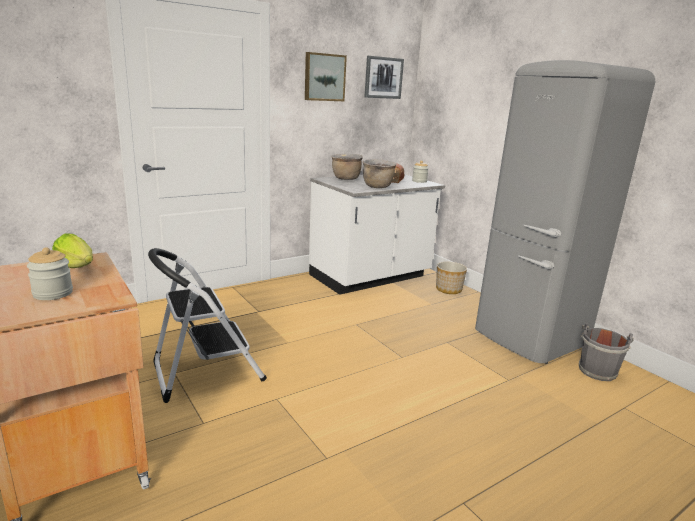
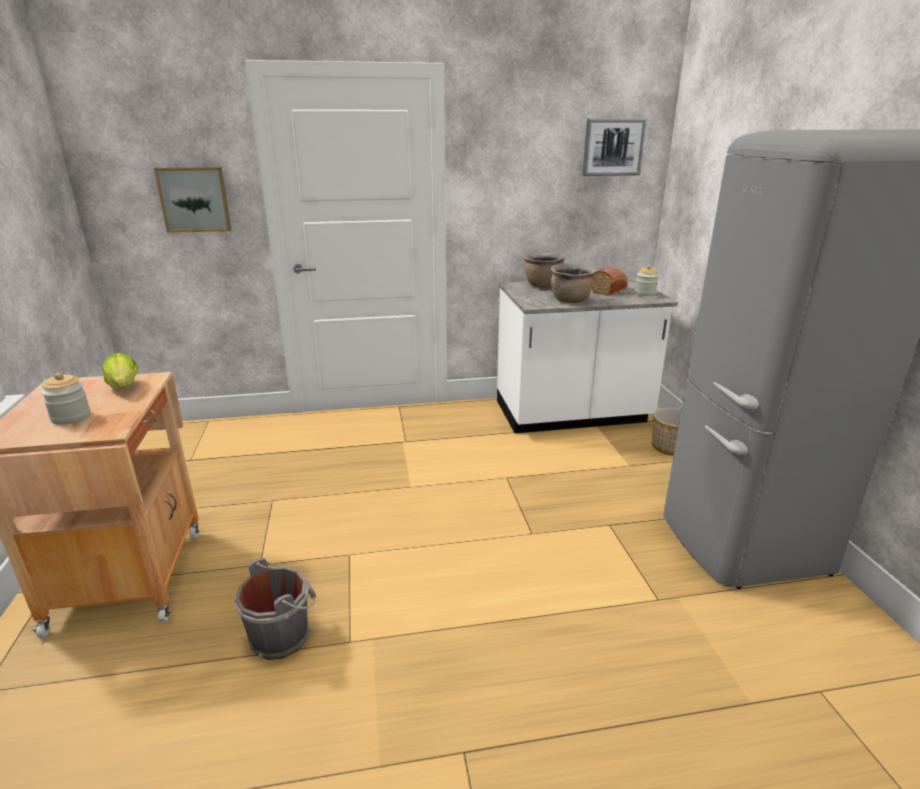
camera: 25 degrees right, 5 degrees up
step ladder [148,248,267,403] -> none
picture [305,52,347,101] -> picture moved to [154,167,231,233]
grey bucket [579,323,634,381] -> grey bucket moved to [234,558,316,660]

